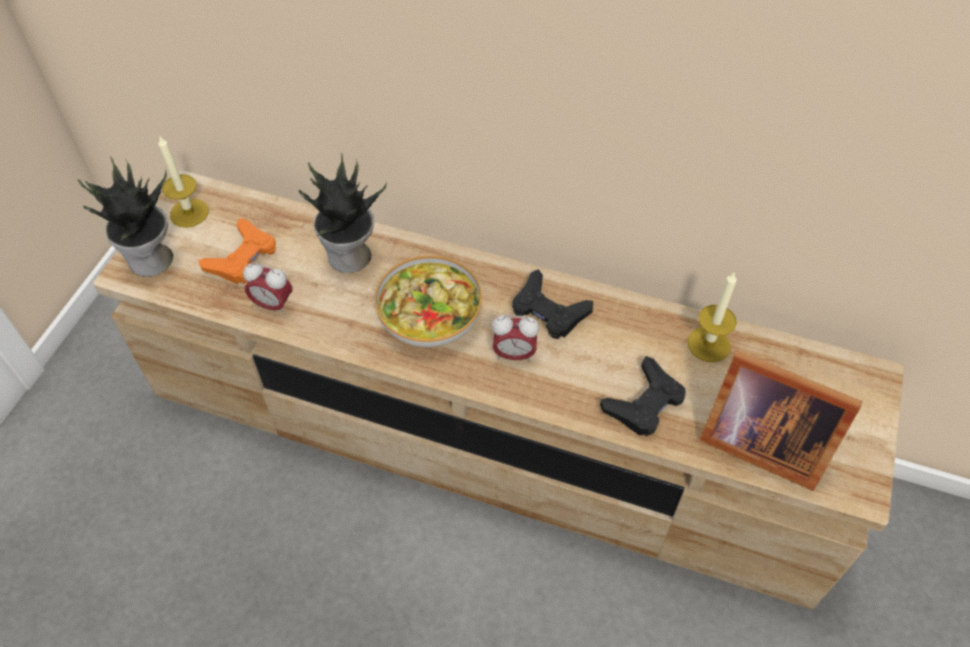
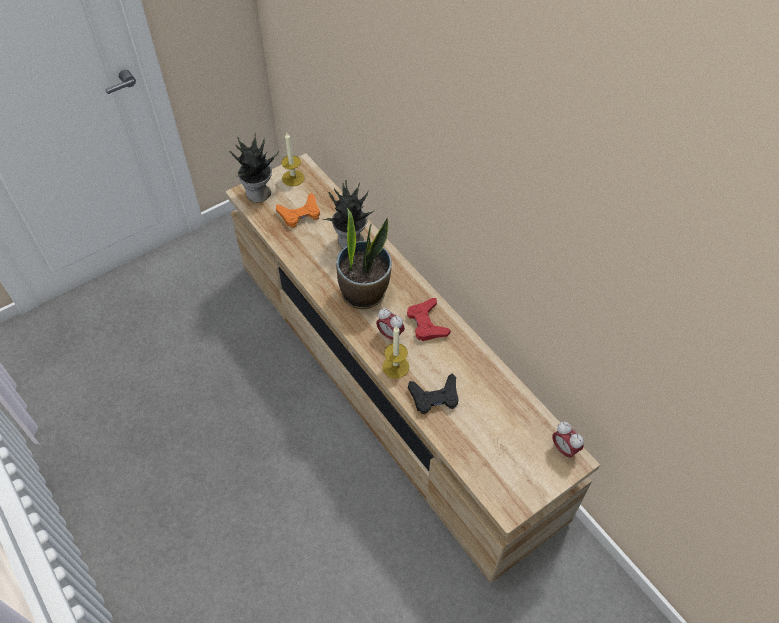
camera: 35 degrees right, 0 degrees up
alarm clock [243,263,292,314] -> alarm clock moved to [552,422,584,460]
bowl [375,256,482,347] -> potted plant [336,208,392,309]
black game controller [512,269,593,339] -> red game controller [407,298,451,341]
candle [688,271,737,362] -> candle moved to [383,326,409,379]
picture frame [699,350,862,491] -> none

